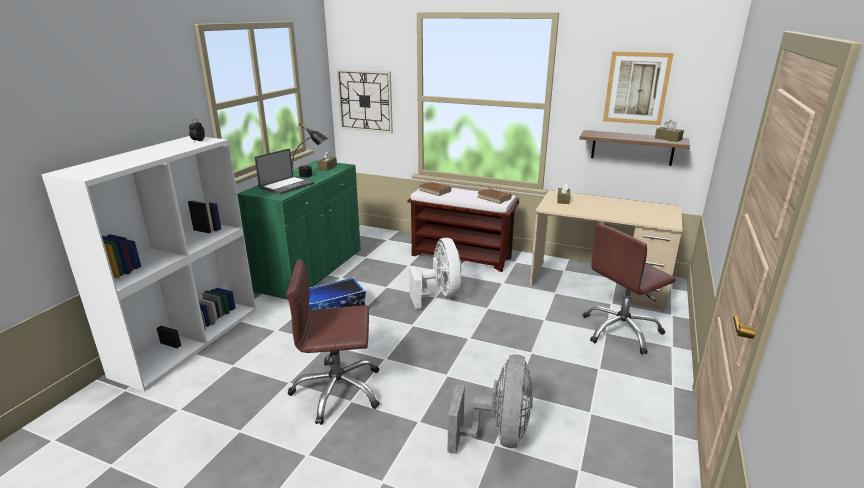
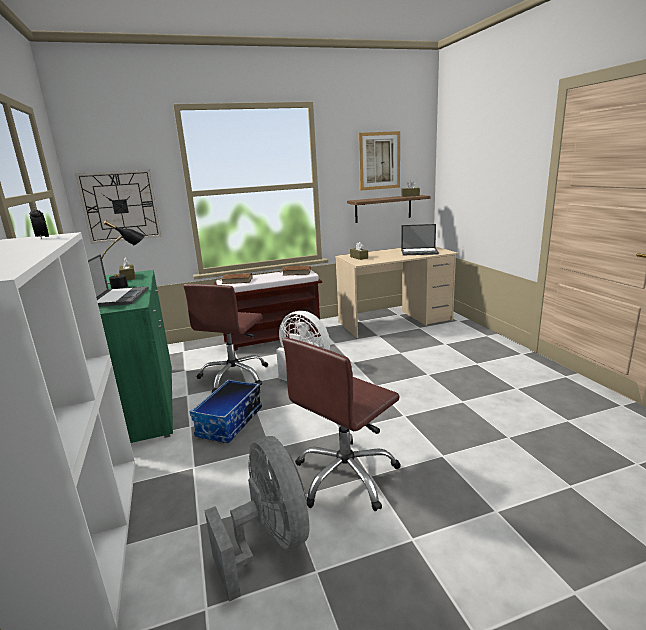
camera: 40 degrees left, 5 degrees down
grey fan [447,354,533,454] -> grey fan moved to [204,436,310,602]
brown office chair [583,223,676,354] -> brown office chair moved to [183,284,268,393]
none -> laptop [401,224,439,255]

